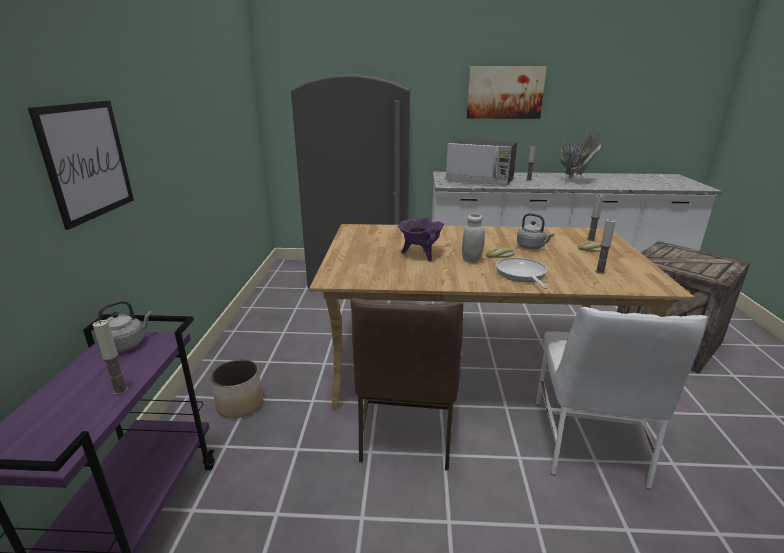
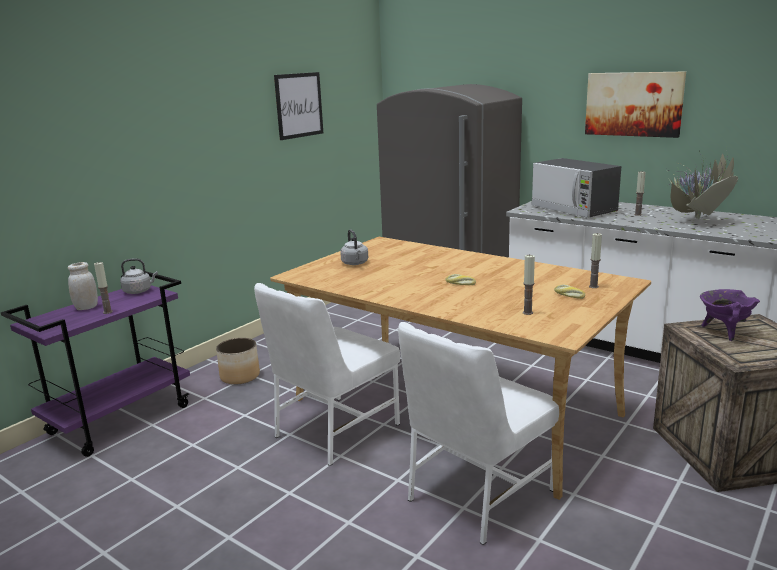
camera: 35 degrees right, 5 degrees down
picture [28,100,134,230] -> picture moved to [274,72,323,140]
brown chair [350,298,463,471] -> white chair [254,283,400,466]
purple cooking pot [398,217,444,261] -> purple cooking pot moved to [700,289,760,341]
white jar [462,214,485,263] -> white jar moved to [68,262,98,310]
frying pan [496,258,548,289] -> none
grey kettle [517,213,554,249] -> grey kettle moved to [340,229,368,265]

